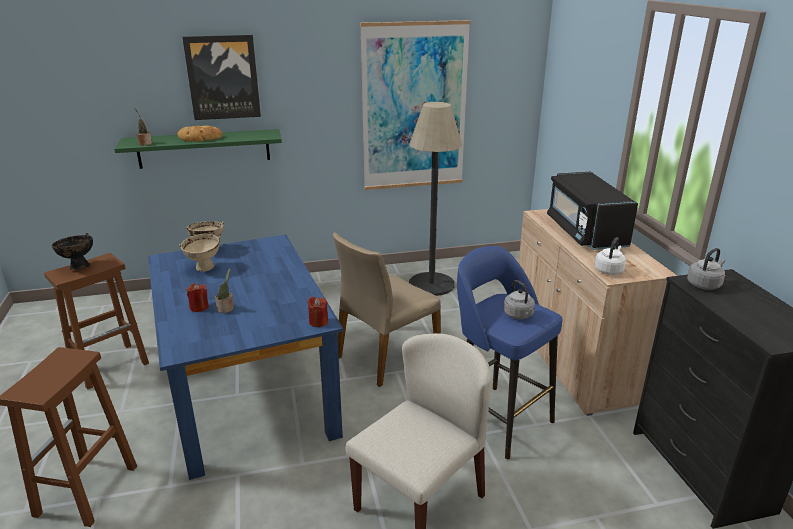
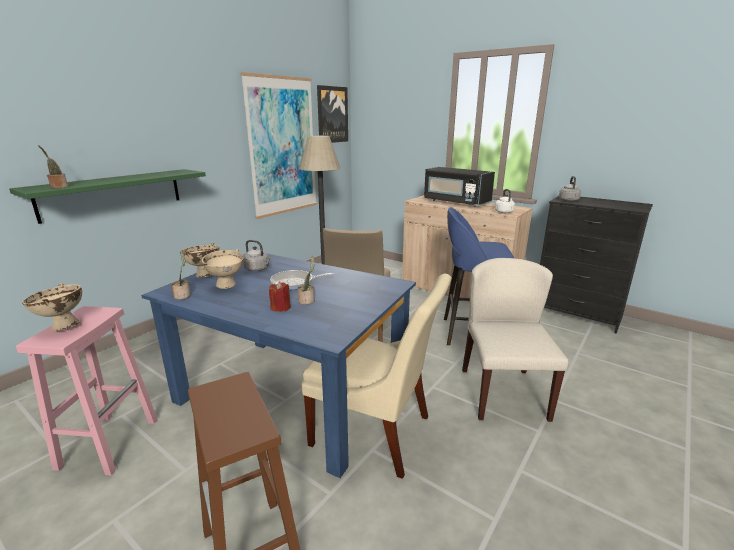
camera: 40 degrees left, 5 degrees down
brown stool [44,253,149,389] -> pink stool [16,306,158,476]
black bowl [52,233,93,270] -> beige bowl [22,283,82,331]
bread [177,125,222,142] -> none
picture [182,35,261,120] -> picture moved to [317,85,348,143]
red candle [308,297,328,327] -> none
grey kettle [504,280,535,319] -> grey kettle moved to [243,240,271,271]
none -> potted plant [171,251,191,299]
none -> frying pan [270,270,334,290]
none -> beige chair [302,274,451,479]

